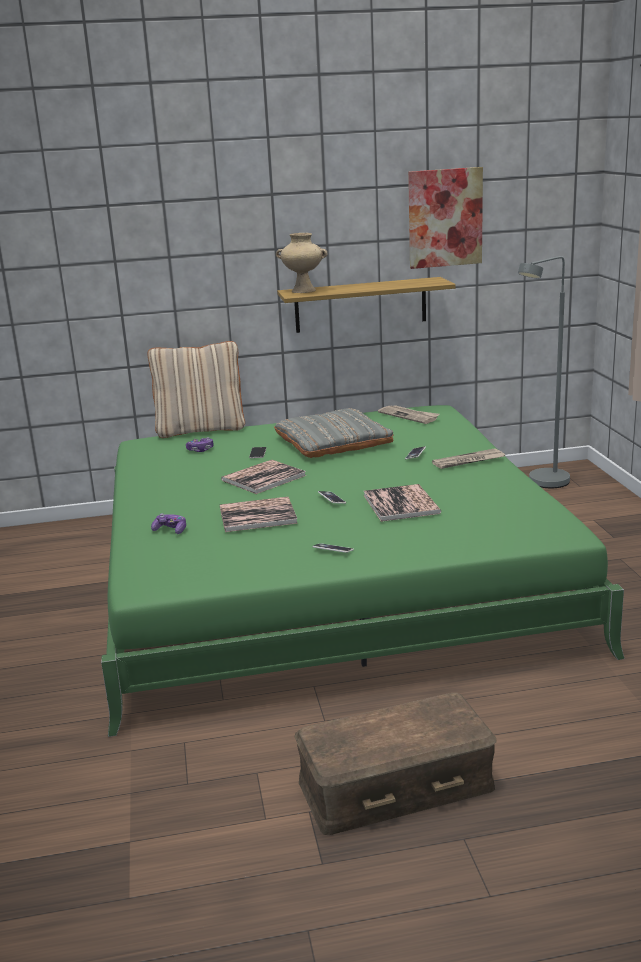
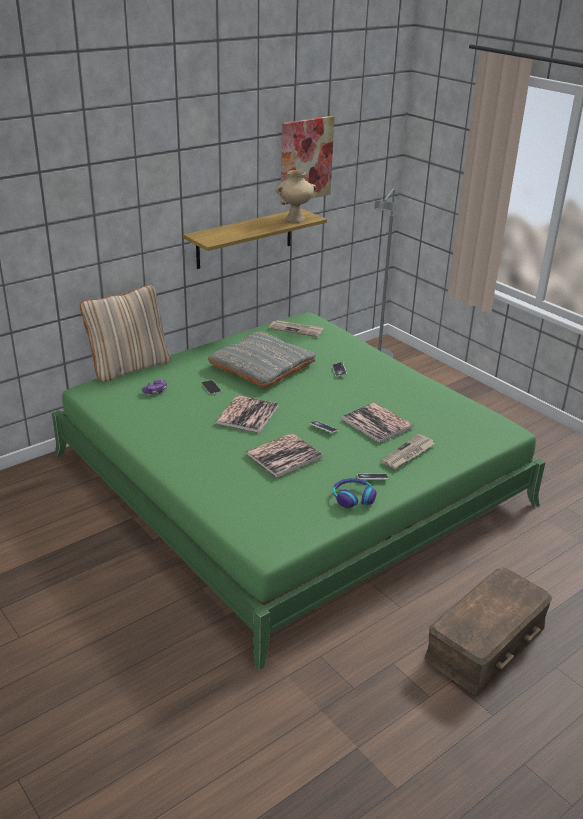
camera: 30 degrees left, 10 degrees up
game controller [151,513,186,534] -> none
beige vase [276,233,328,293] -> beige vase moved to [275,170,317,222]
newspaper [432,448,505,469] -> newspaper moved to [381,434,435,469]
none -> headphones [333,478,377,508]

